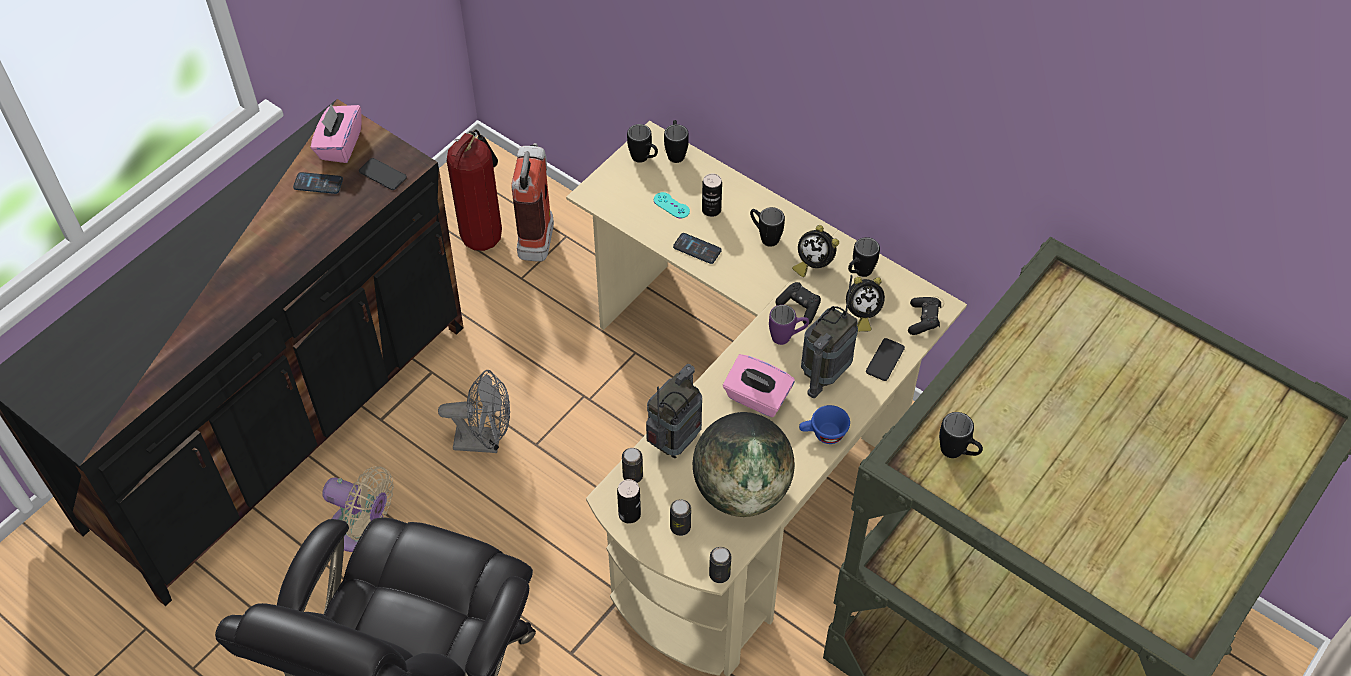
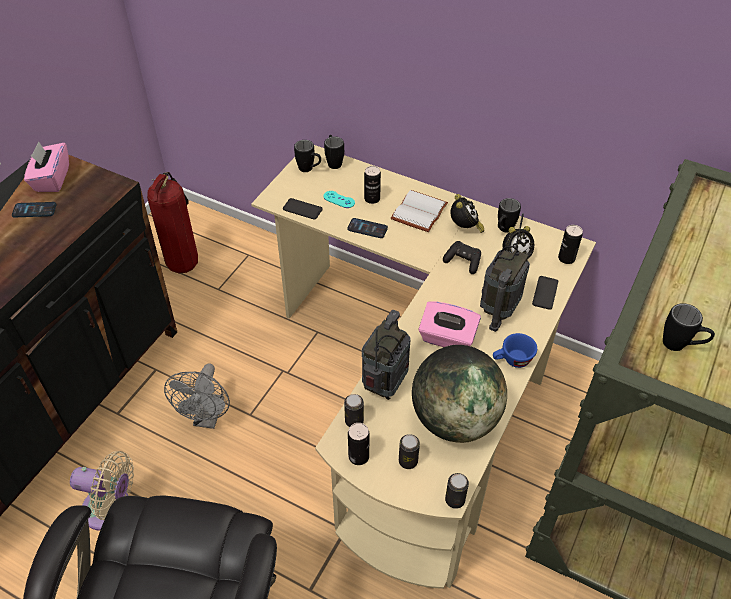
camera: 10 degrees left, 5 degrees down
phone [359,158,407,190] -> phone moved to [283,198,323,219]
grey fan [438,370,510,453] -> grey fan turned 105 degrees clockwise [164,364,230,429]
fire extinguisher [511,143,554,262] -> none
black mug [750,207,785,247] -> white book [391,190,448,232]
purple mug [769,305,809,345] -> none
alarm clock [792,225,839,277] -> alarm clock turned 120 degrees counterclockwise [450,194,485,233]
black game controller [908,297,941,335] -> can [558,225,583,264]

